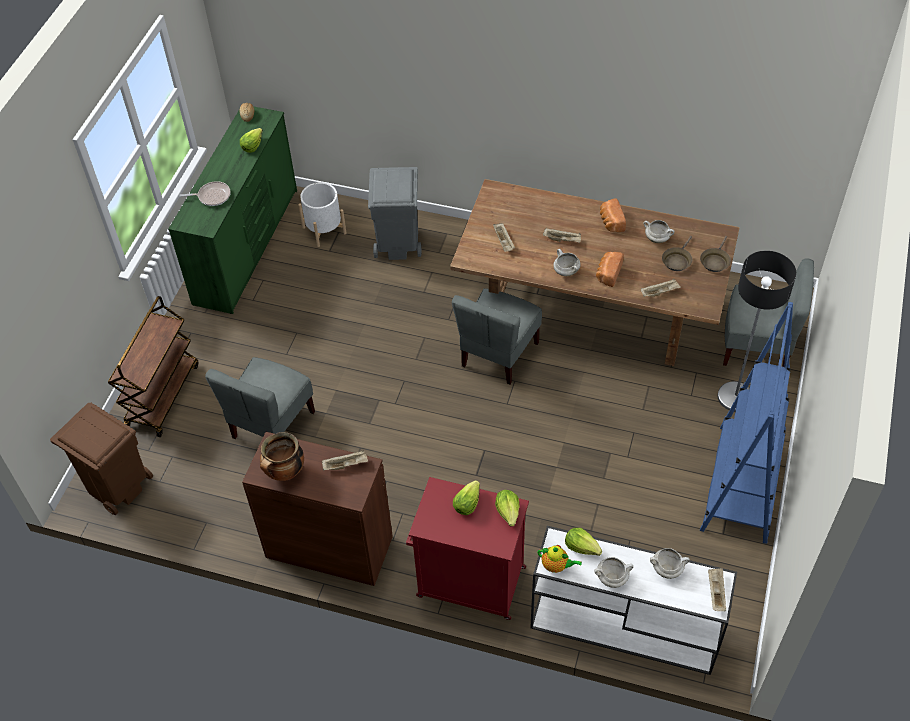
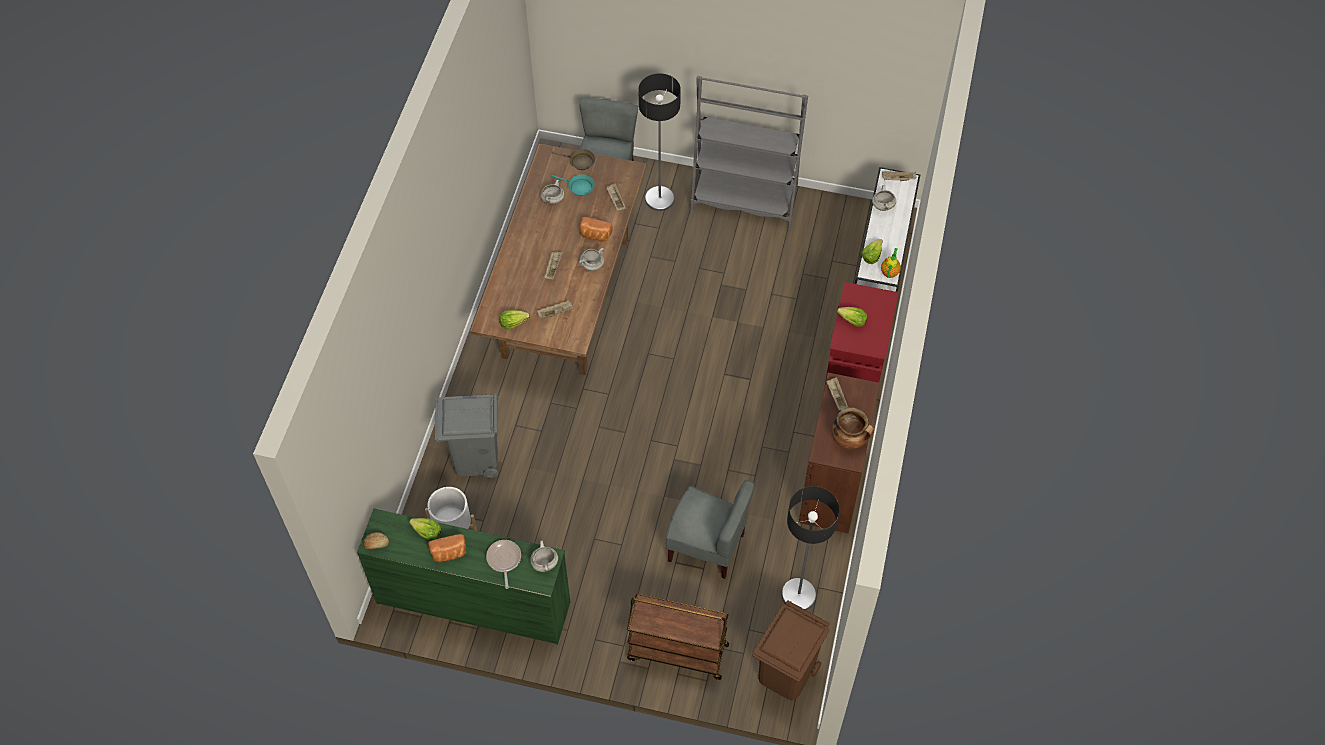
camera: 95 degrees left, 5 degrees up
grey chair [452,288,542,385] -> none
lettuce [495,490,519,526] -> lettuce moved to [499,310,530,329]
white cooking pot [594,557,633,588] -> white cooking pot moved to [530,541,558,572]
bread [600,198,626,232] -> bread moved to [428,534,466,562]
brown frying pan [662,236,692,271] -> turquoise frying pan [552,174,595,196]
blue bookcase [700,302,793,544] -> grey bookcase [690,76,808,229]
none -> floor lamp [781,486,839,611]

